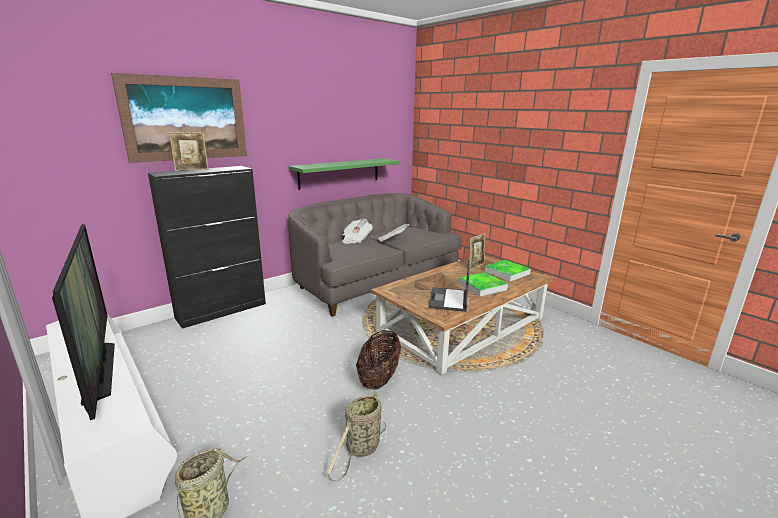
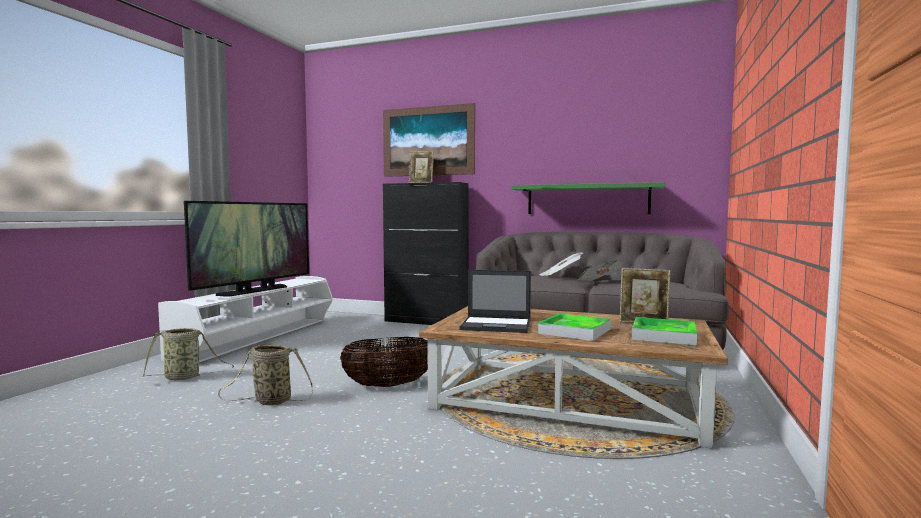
camera: 60 degrees right, 15 degrees down
laptop [428,259,470,312] -> laptop turned 150 degrees counterclockwise [459,270,531,333]

